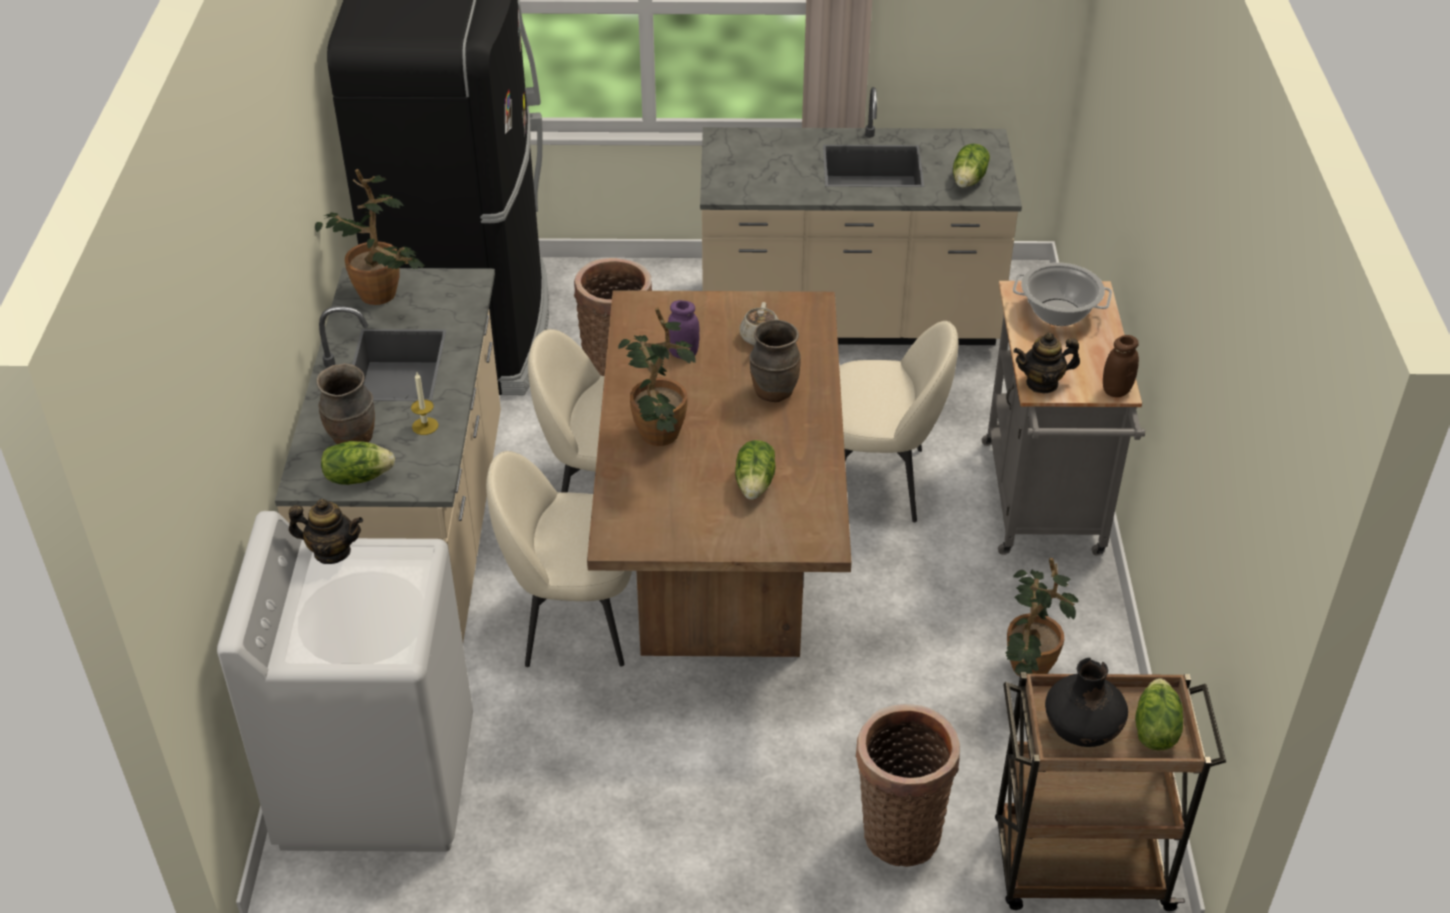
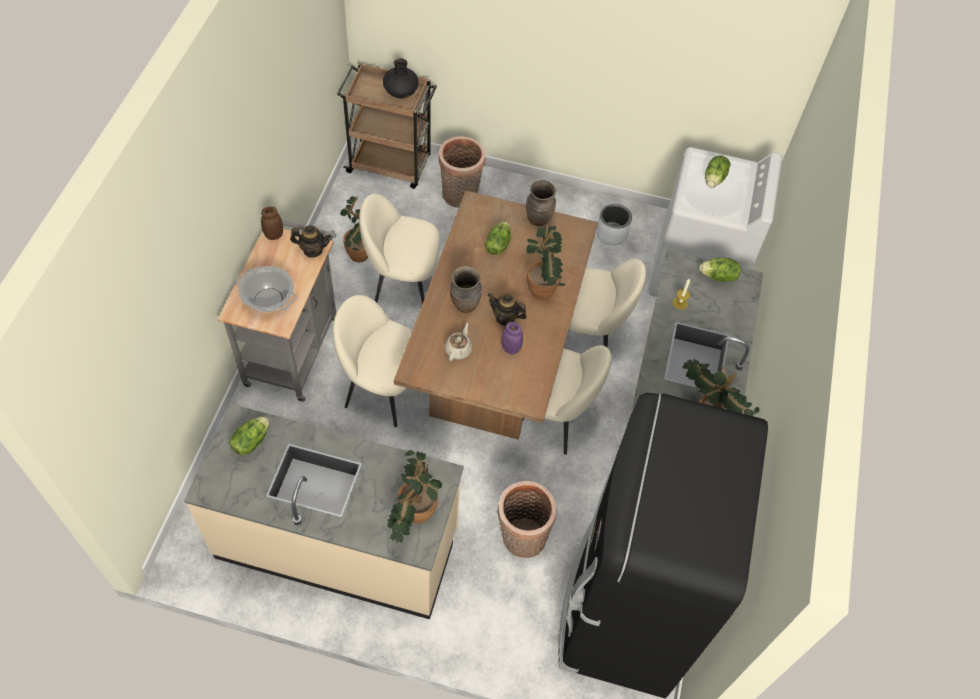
camera: 170 degrees left, 15 degrees up
teapot [289,499,363,564] -> teapot moved to [487,293,527,326]
brown vase [316,363,375,444] -> brown vase moved to [526,180,556,226]
lettuce [1135,678,1183,751] -> lettuce moved to [705,155,731,188]
none -> beige chair [359,194,440,304]
none -> potted plant [387,450,442,543]
none -> grey planter [596,204,632,245]

